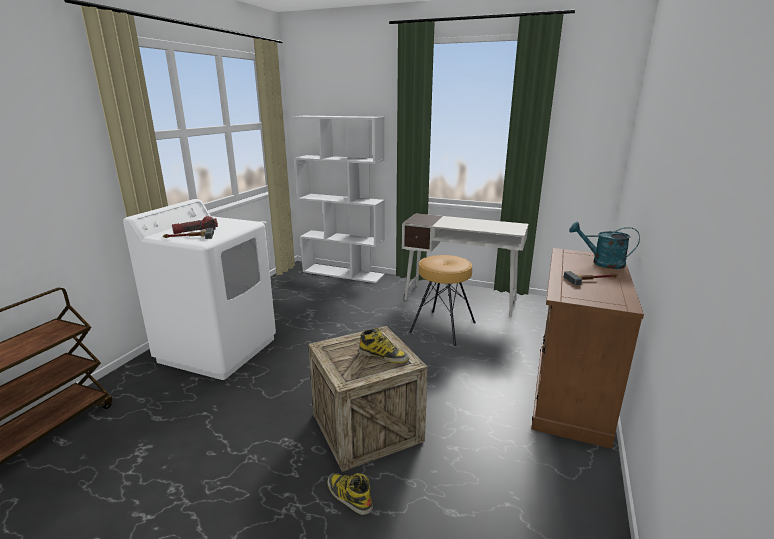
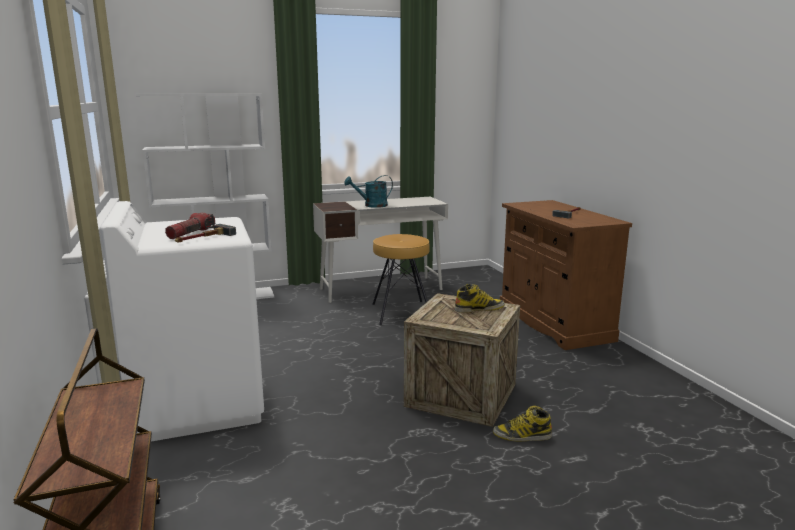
camera: 40 degrees left, 5 degrees down
turquoise watering can [569,222,640,269] -> turquoise watering can moved to [344,175,393,208]

